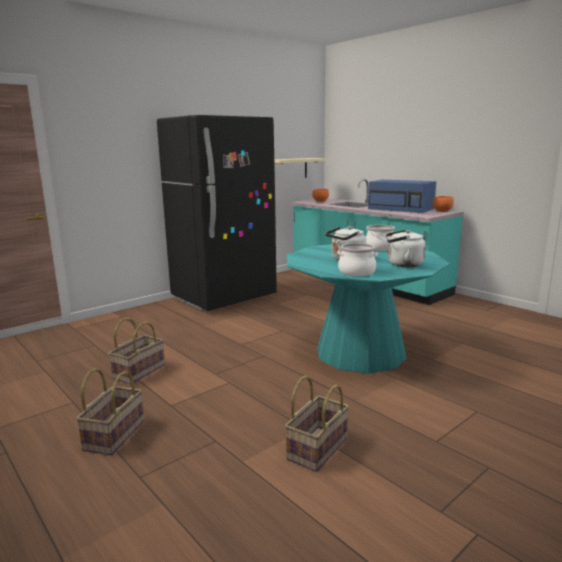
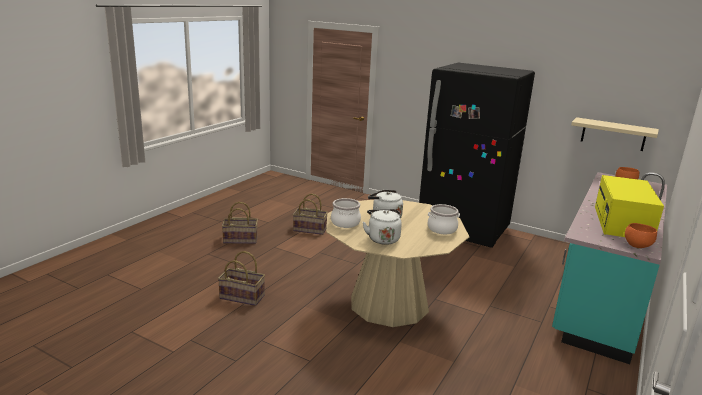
camera: 70 degrees right, 5 degrees up
turquoise dining table [287,244,450,374] -> beige dining table [326,200,469,327]
blue microwave [368,180,436,213] -> yellow microwave [595,175,664,237]

